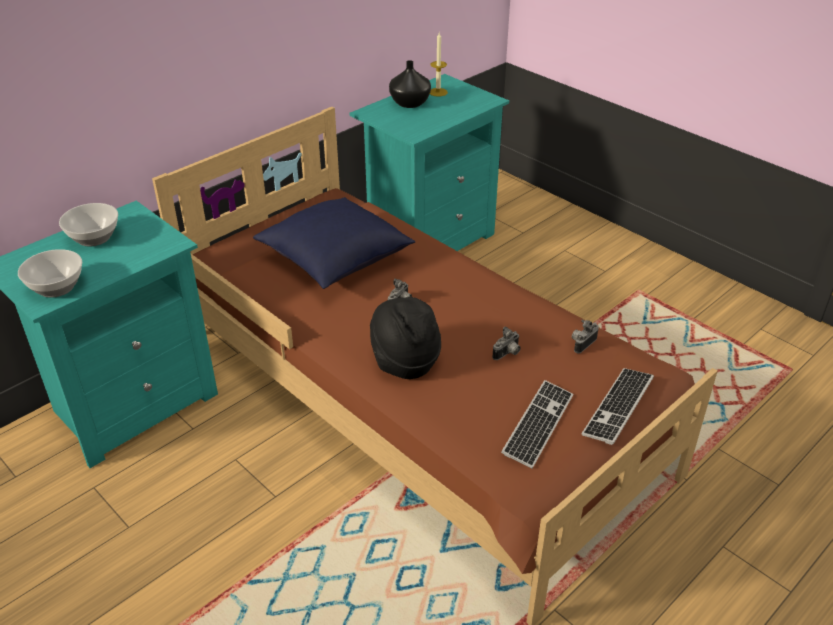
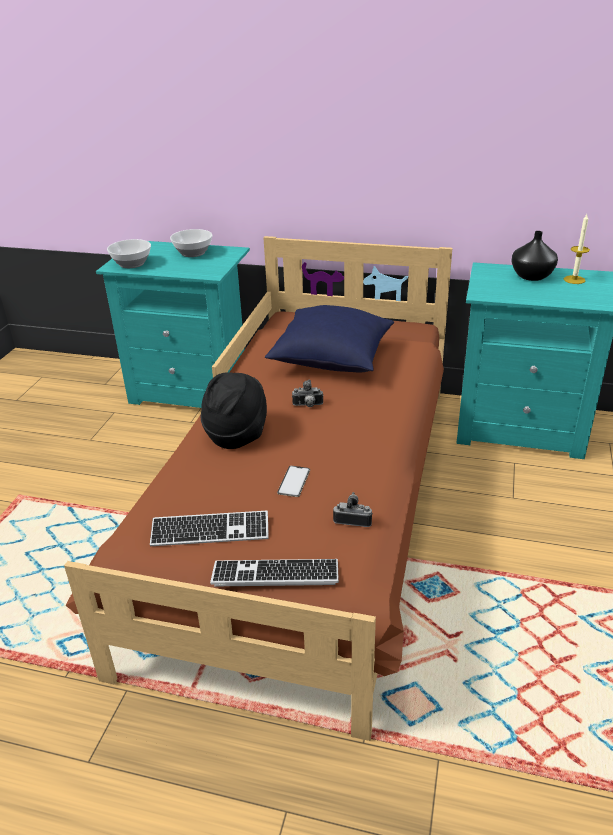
camera: 60 degrees right, 5 degrees down
camera [492,327,521,360] -> phone [277,466,310,497]

